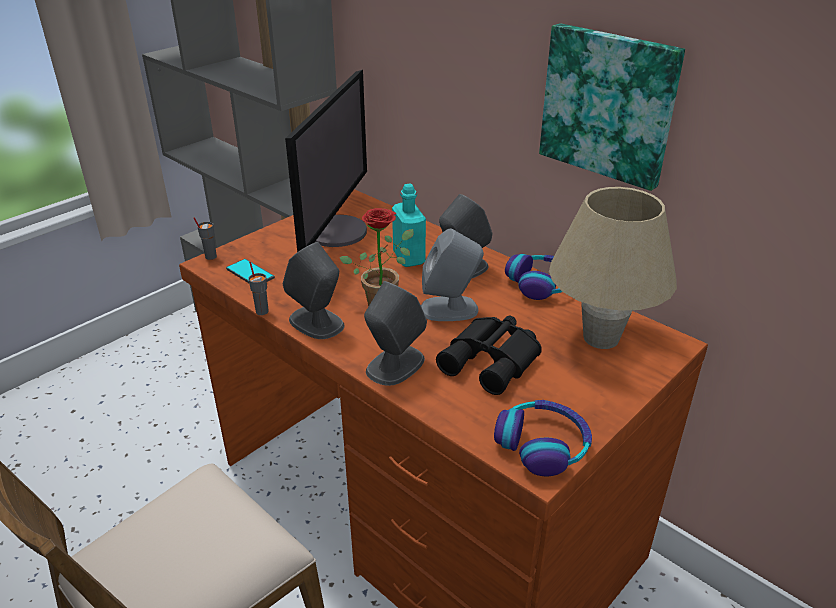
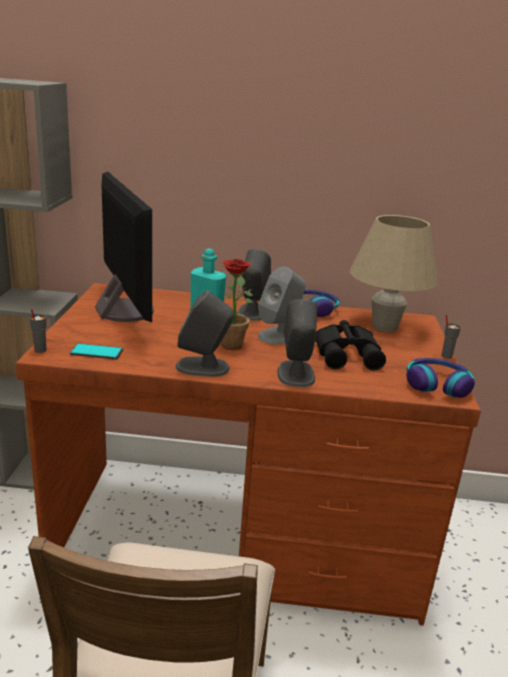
camera: 40 degrees left, 10 degrees down
grey cup [248,262,269,315] -> grey cup moved to [442,315,461,359]
picture [539,23,685,191] -> none

